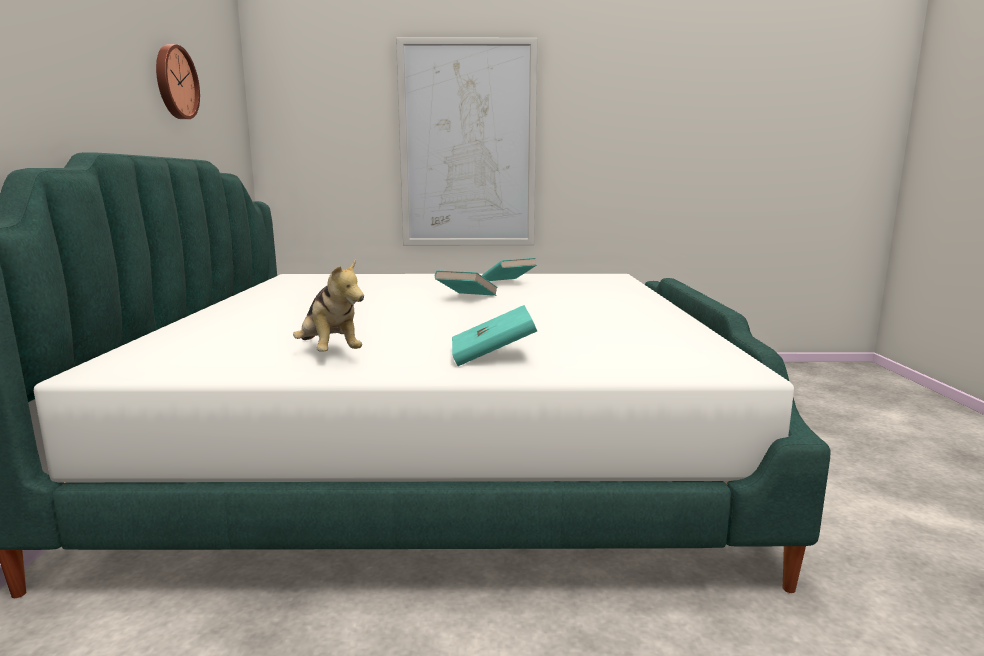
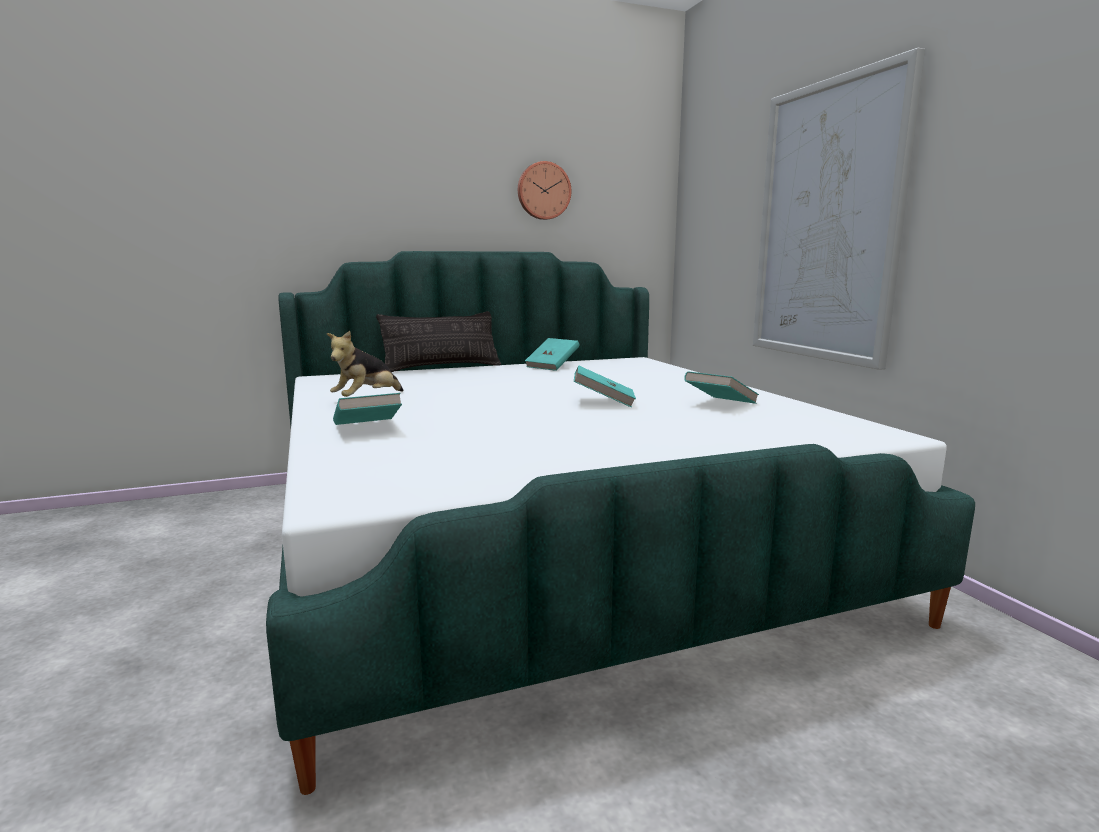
camera: 70 degrees right, 0 degrees up
none -> pillow [376,311,501,372]
none -> turquoise book [525,338,579,371]

